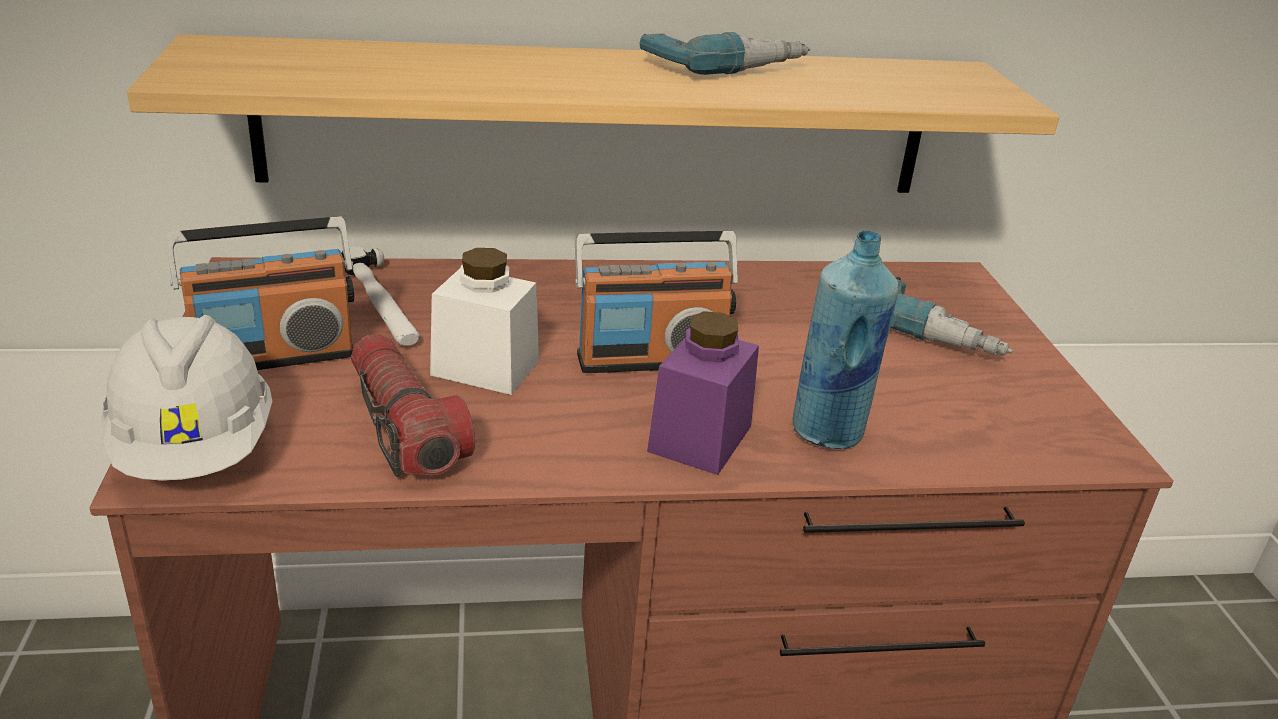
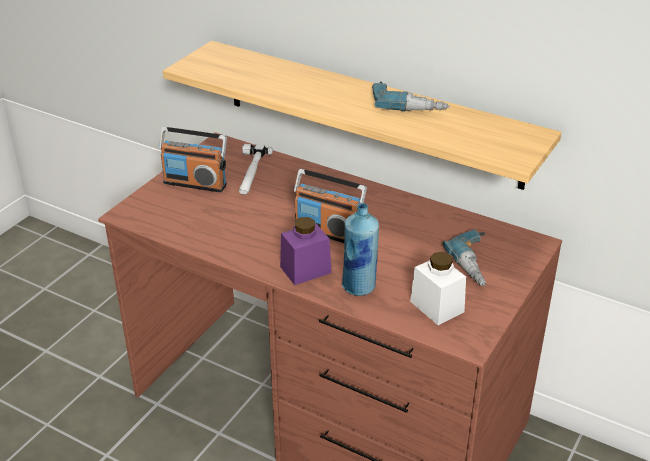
camera: 40 degrees right, 5 degrees up
white hard hat [101,315,273,481] -> none
flashlight [351,334,475,477] -> none
white jar [430,248,539,395] -> white jar moved to [410,252,466,325]

